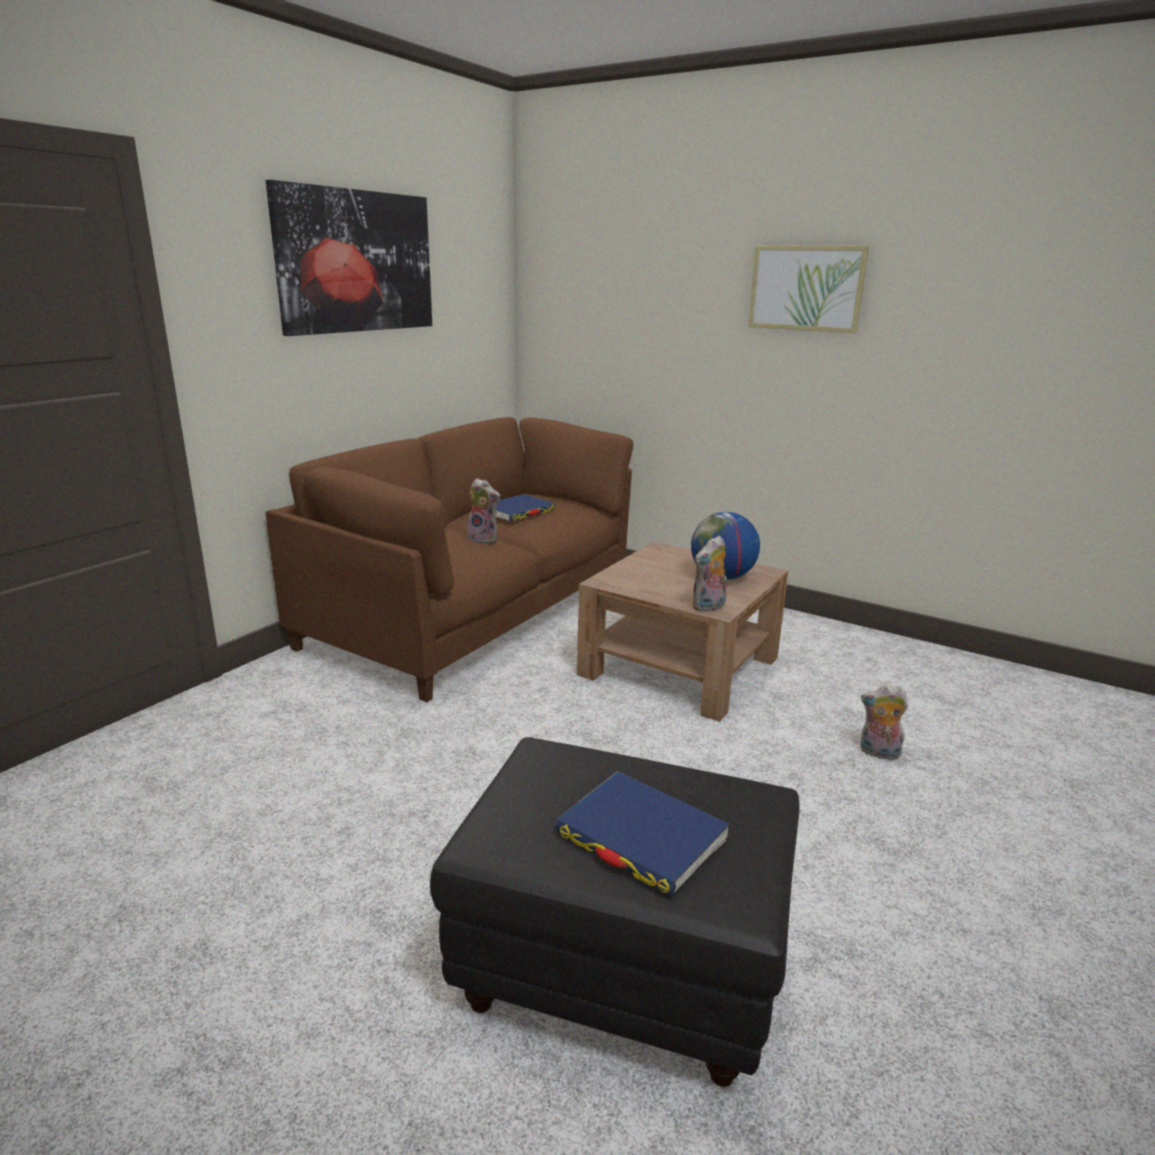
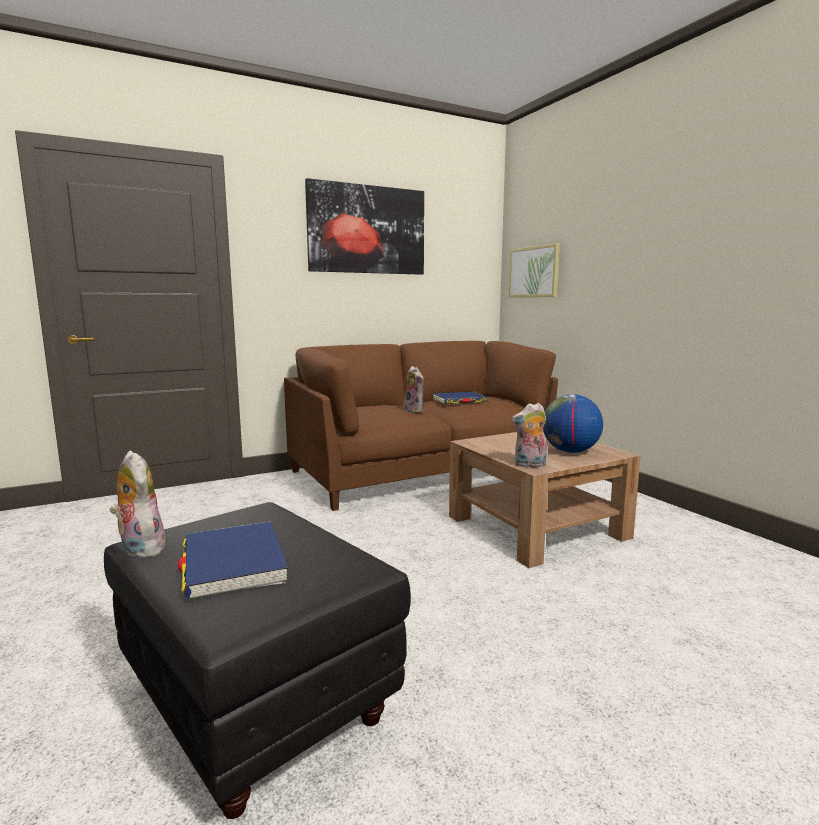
camera: 30 degrees right, 10 degrees down
picture [748,245,869,333] -> picture moved to [509,243,560,298]
plush toy [860,684,908,760] -> plush toy moved to [110,451,165,559]

